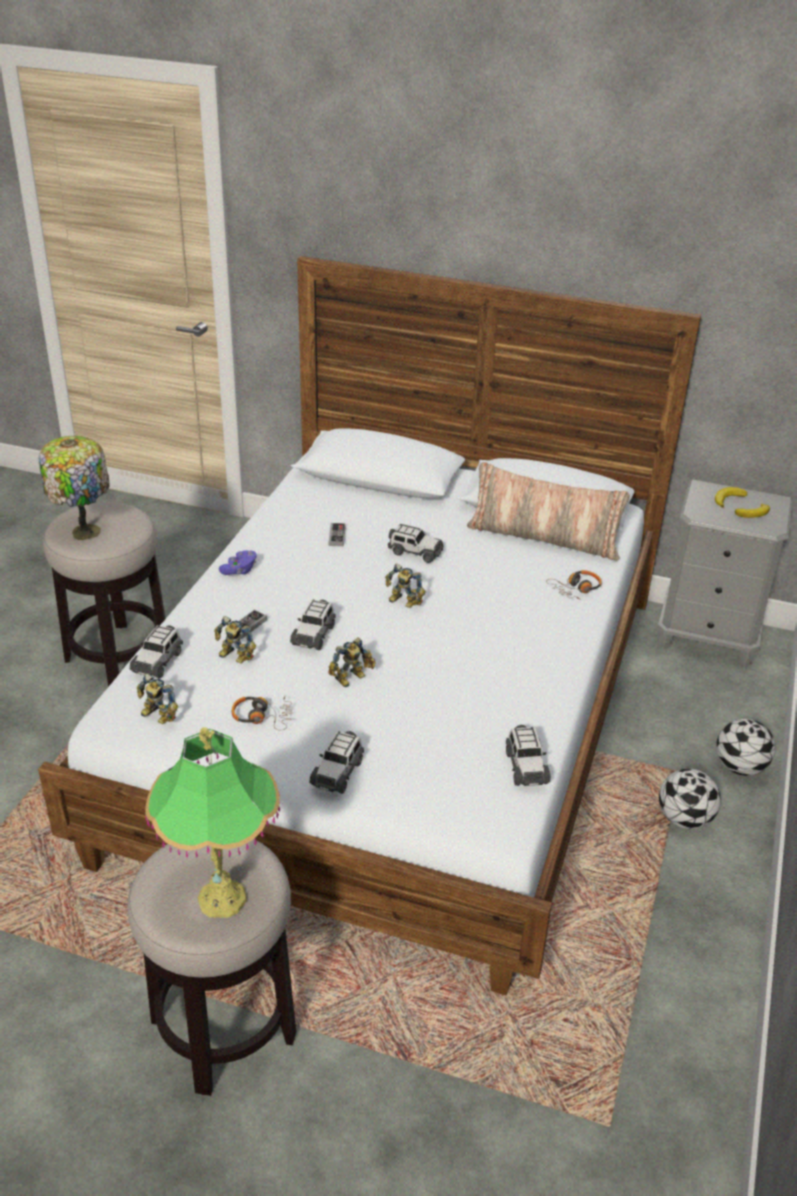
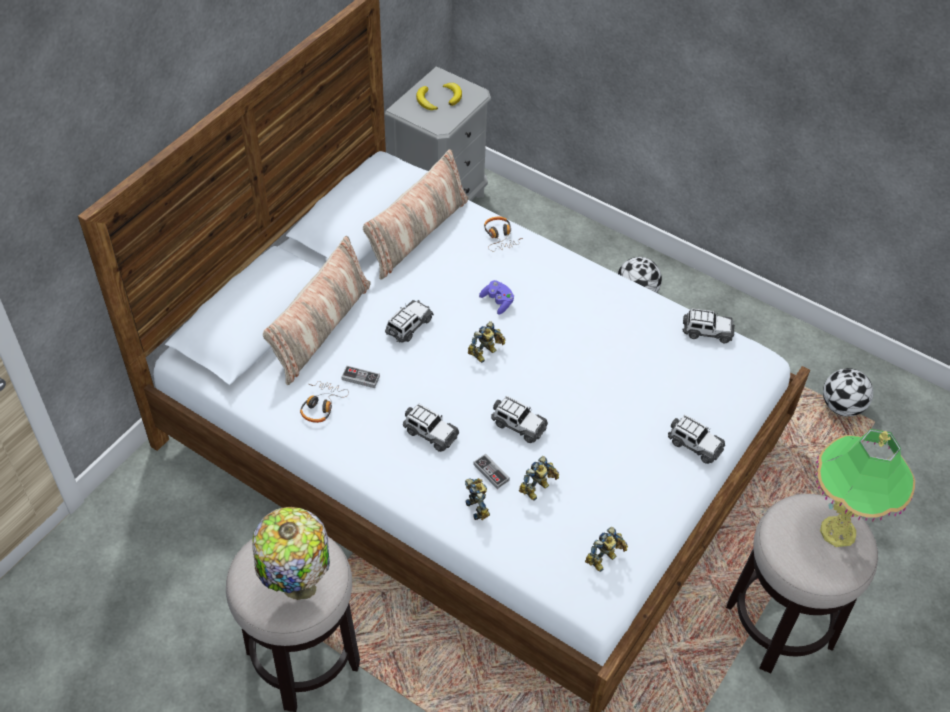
camera: 75 degrees left, 15 degrees up
toy car [130,625,183,679] -> toy car moved to [403,403,459,452]
purple game controller [219,550,257,575] -> purple game controller moved to [479,280,514,315]
headphones [232,696,292,730] -> headphones moved to [300,381,349,423]
toy robot [328,637,376,687] -> toy robot moved to [465,478,490,520]
football [716,718,776,776] -> football moved to [823,368,873,417]
none -> pillow [263,236,371,385]

